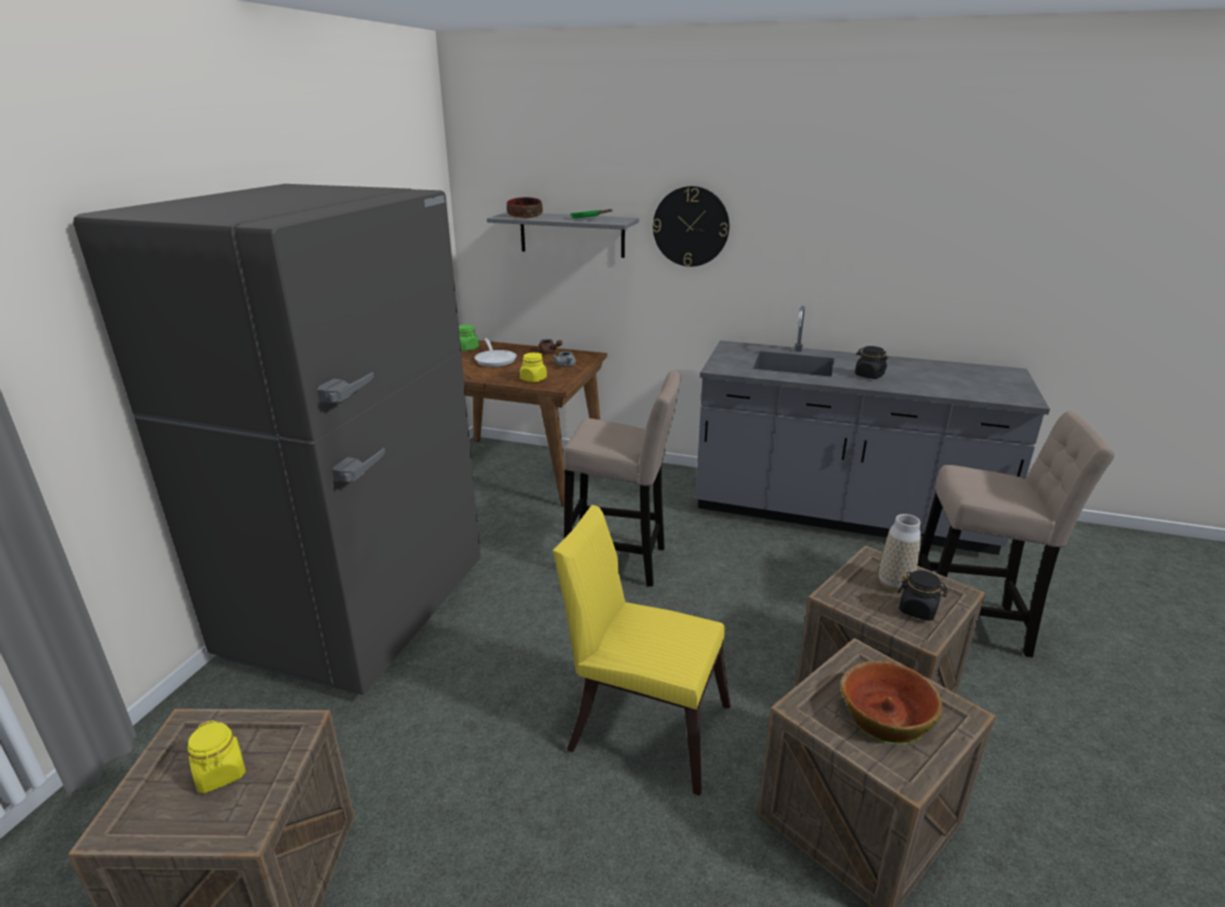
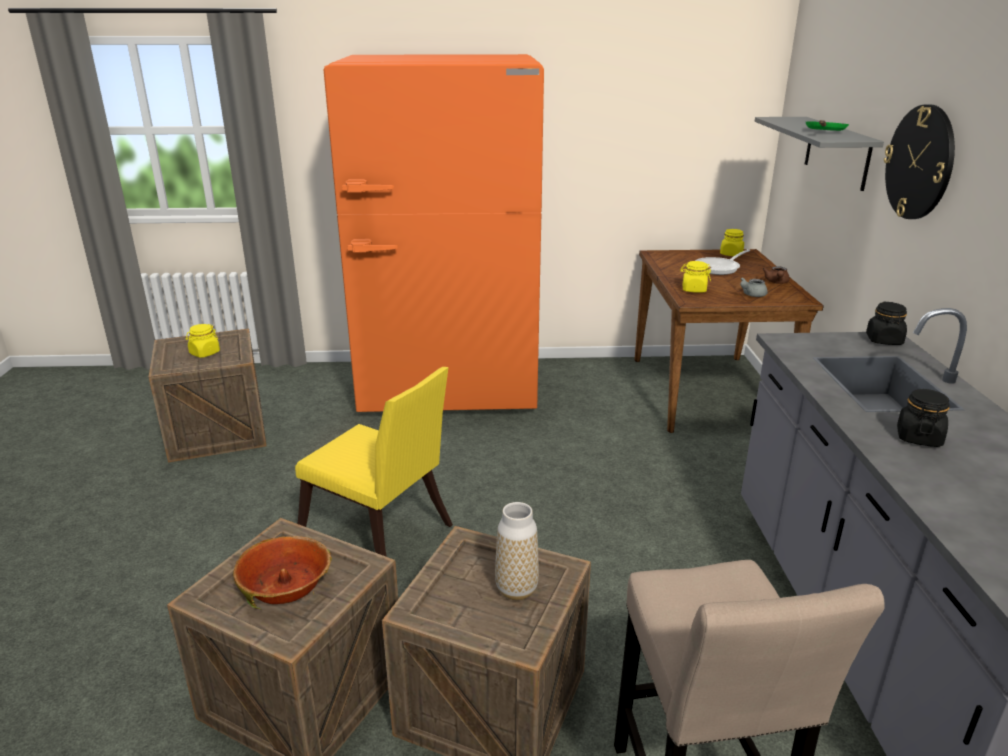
camera: 70 degrees right, 0 degrees up
grey fridge [73,184,481,695] -> orange fridge [324,54,544,412]
green jar [459,325,479,351] -> yellow jar [720,229,744,256]
bowl [507,197,543,218] -> none
yellow chair [553,505,731,796] -> yellow chair turned 120 degrees clockwise [295,367,453,557]
beige stool [563,370,681,587] -> none
black jar [898,570,948,621] -> black jar moved to [866,302,907,345]

